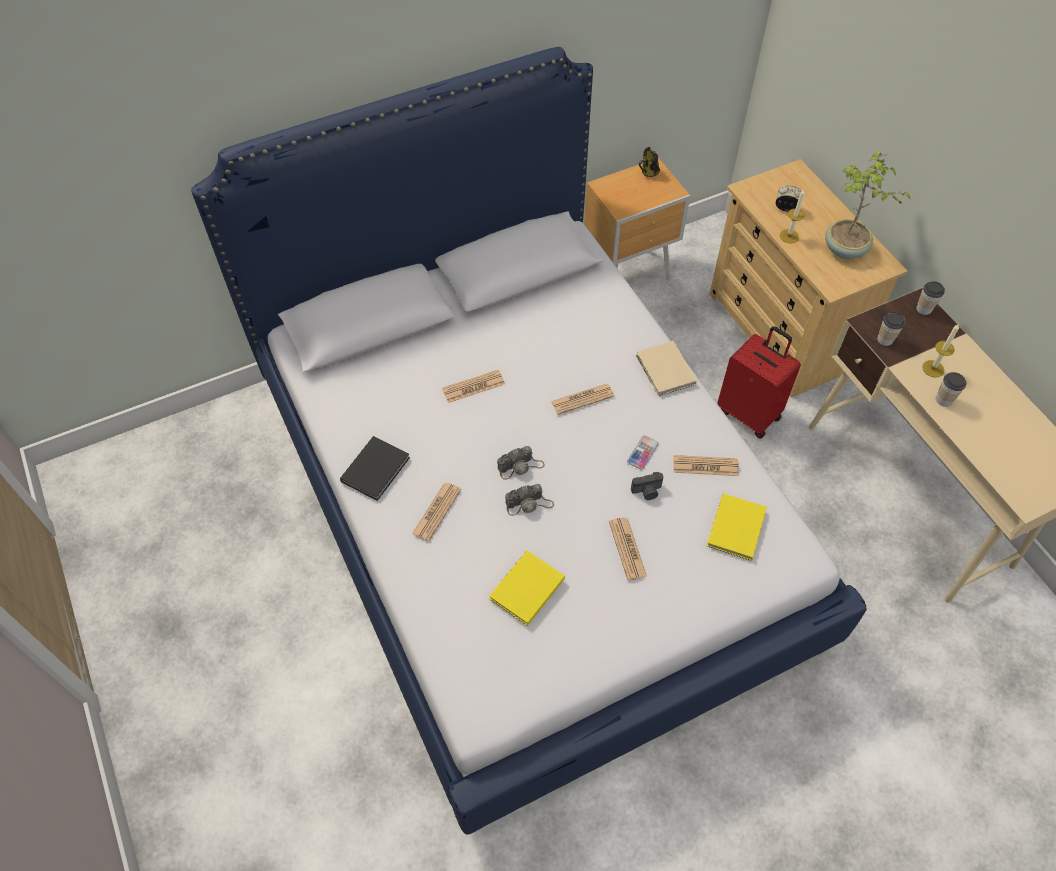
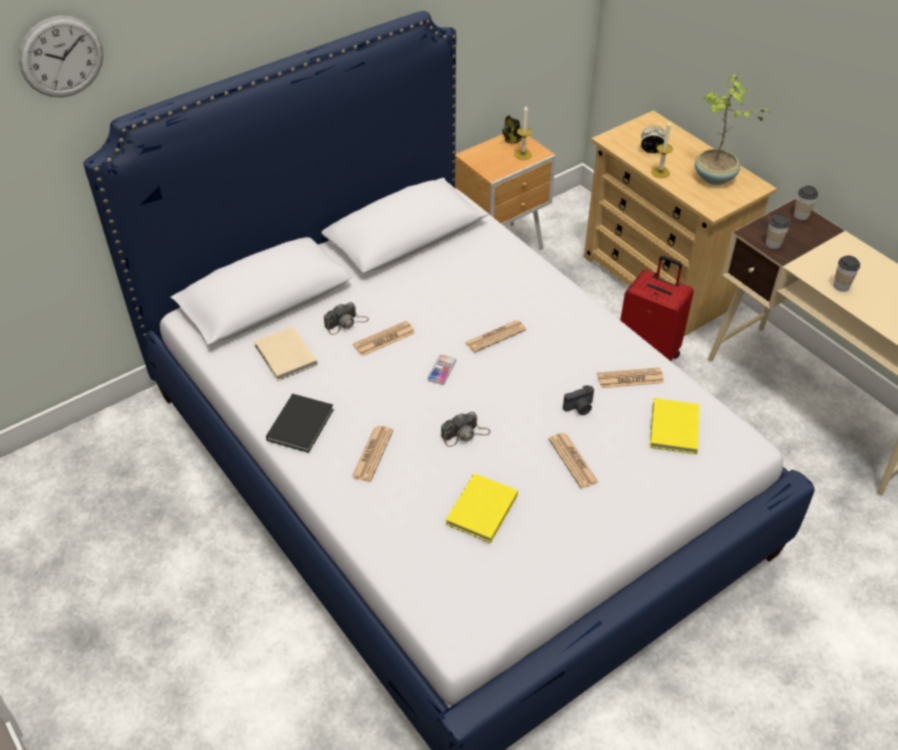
camera: 10 degrees left, 10 degrees down
camera [497,446,545,480] -> camera moved to [324,302,369,335]
phone [627,436,659,470] -> phone moved to [427,355,456,384]
beige book [636,341,697,396] -> beige book moved to [254,326,317,381]
candle [922,324,959,377] -> candle moved to [514,106,532,160]
none -> wall clock [19,16,103,97]

